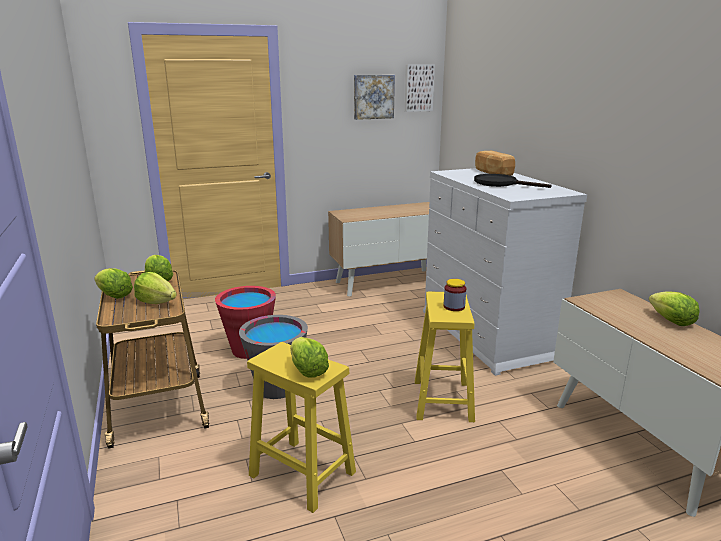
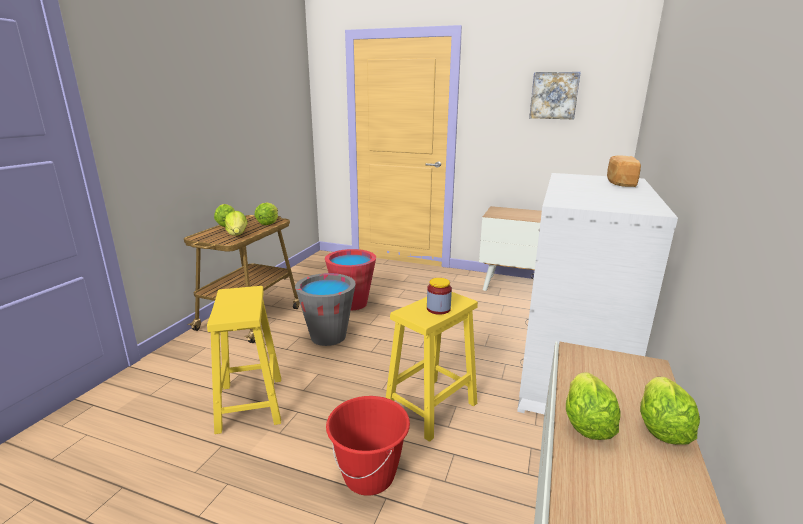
camera: 40 degrees right, 0 degrees up
lettuce [290,337,329,378] -> lettuce moved to [566,372,621,440]
picture [405,64,435,112] -> none
black frying pan [474,174,552,188] -> none
none -> red bucket [326,396,410,496]

